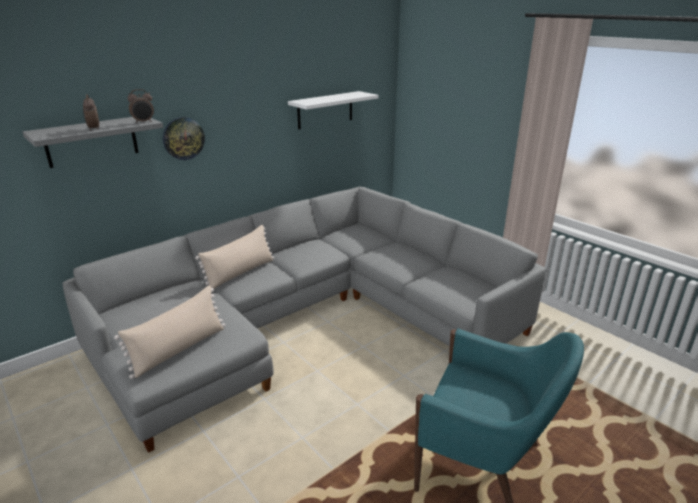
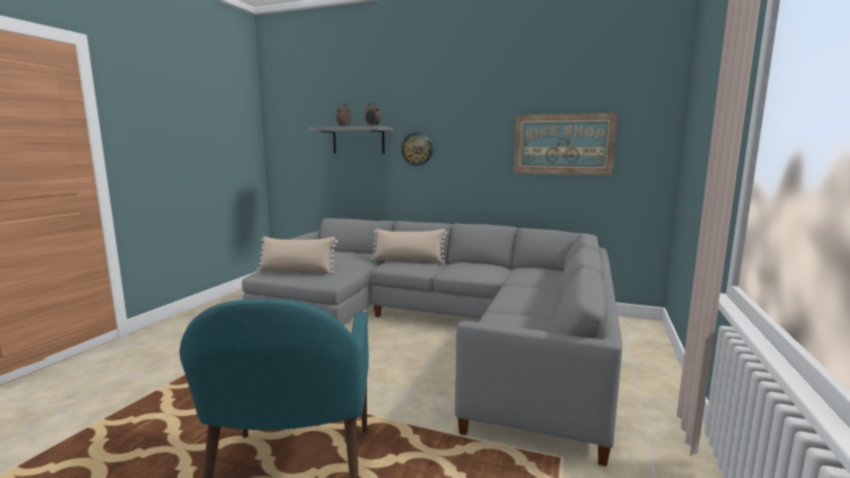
camera: 60 degrees right, 15 degrees down
white shelf [288,91,379,129] -> picture [514,113,617,175]

